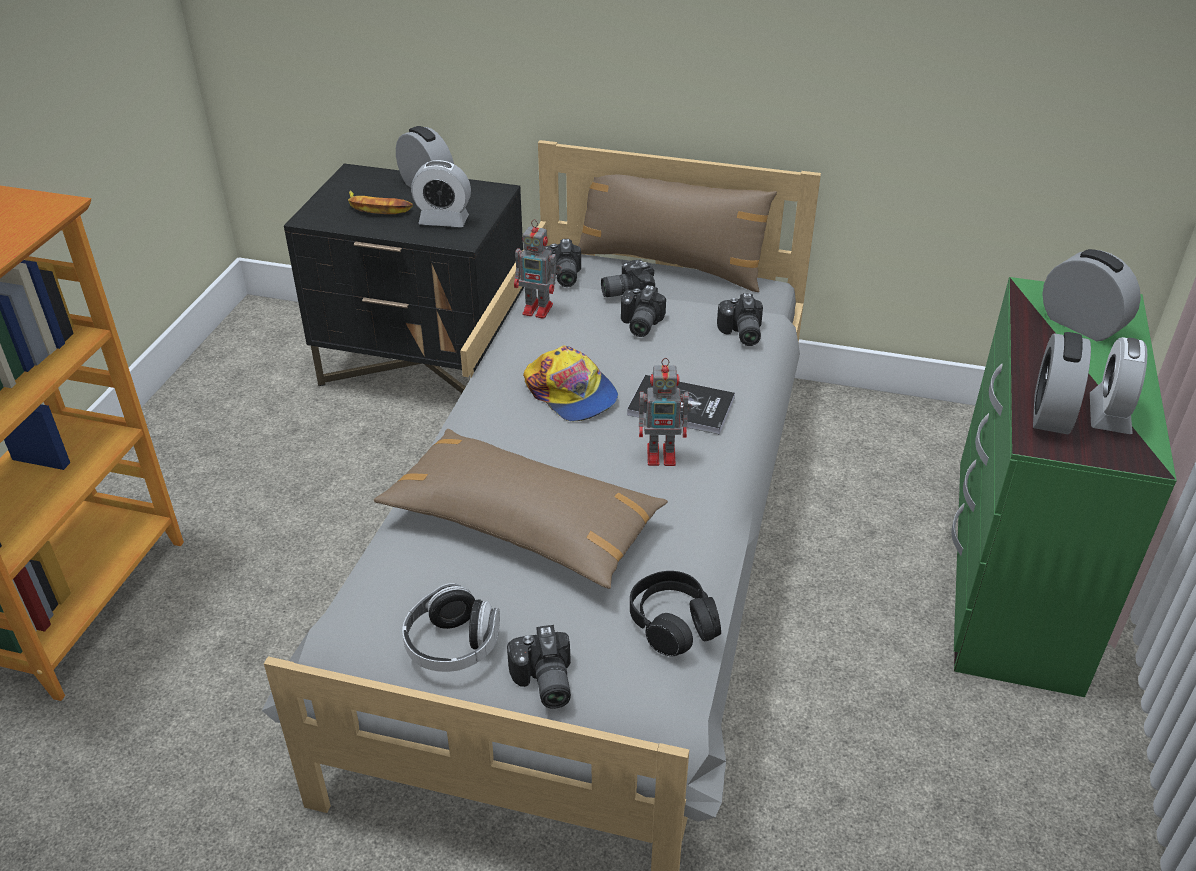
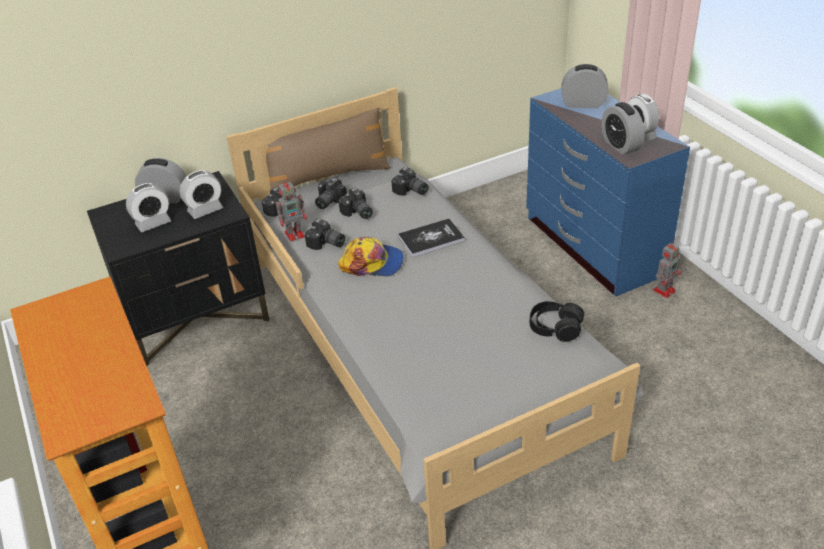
camera: 40 degrees left, 0 degrees up
banana [348,190,413,214] -> alarm clock [126,183,172,232]
brown pillow [374,429,668,589] -> none
headphones [402,583,500,672] -> none
camera [507,625,571,709] -> camera moved to [305,219,346,250]
toy robot [639,358,692,466] -> toy robot moved to [653,241,681,298]
green dresser [951,277,1177,697] -> blue dresser [526,88,690,297]

